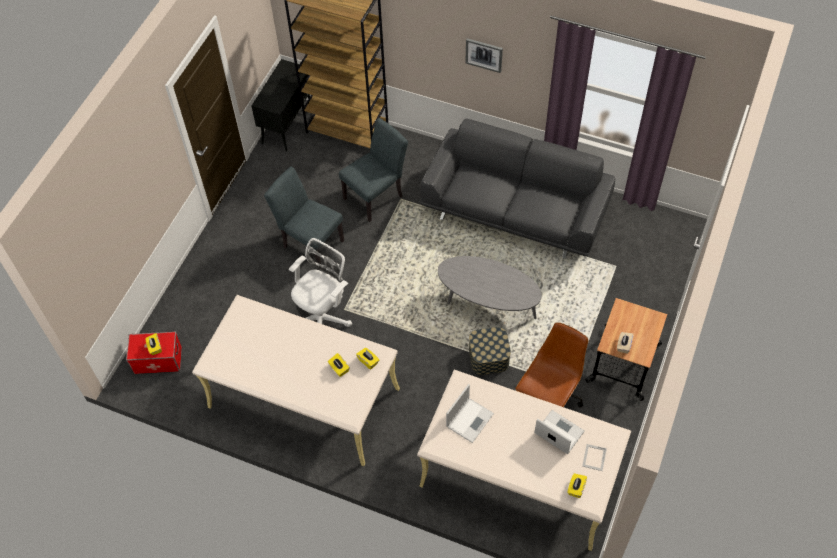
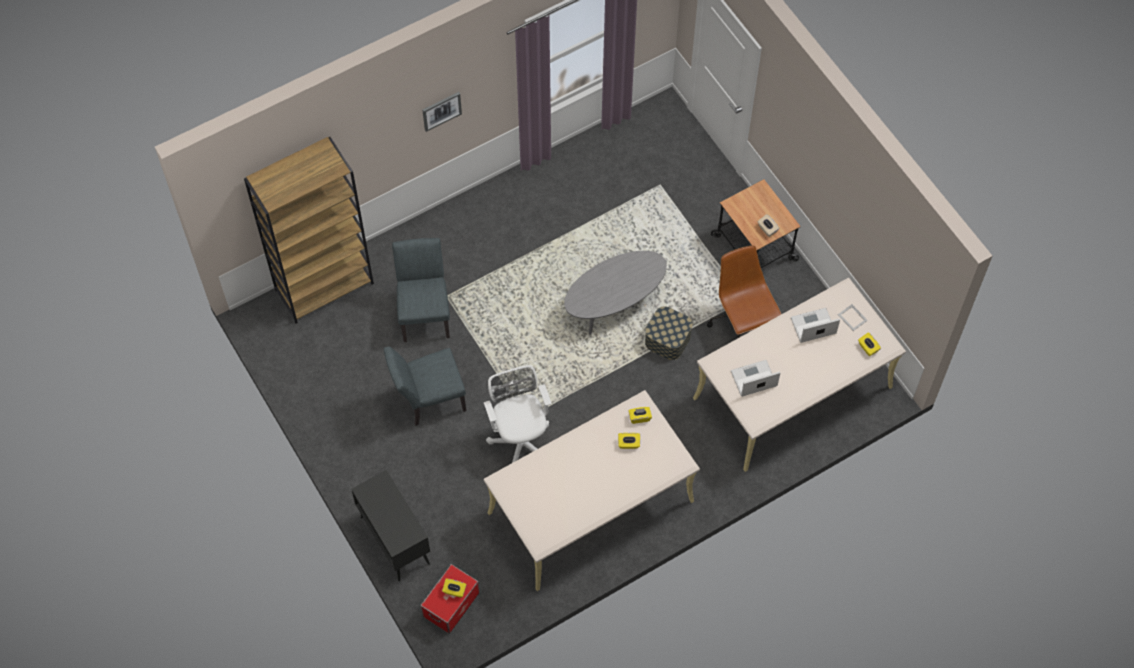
camera: 55 degrees left, 5 degrees up
black cabinet [252,59,310,152] -> black cabinet moved to [351,470,430,581]
grey sofa [420,118,615,259] -> none
laptop [446,384,494,443] -> laptop turned 90 degrees counterclockwise [731,360,780,397]

